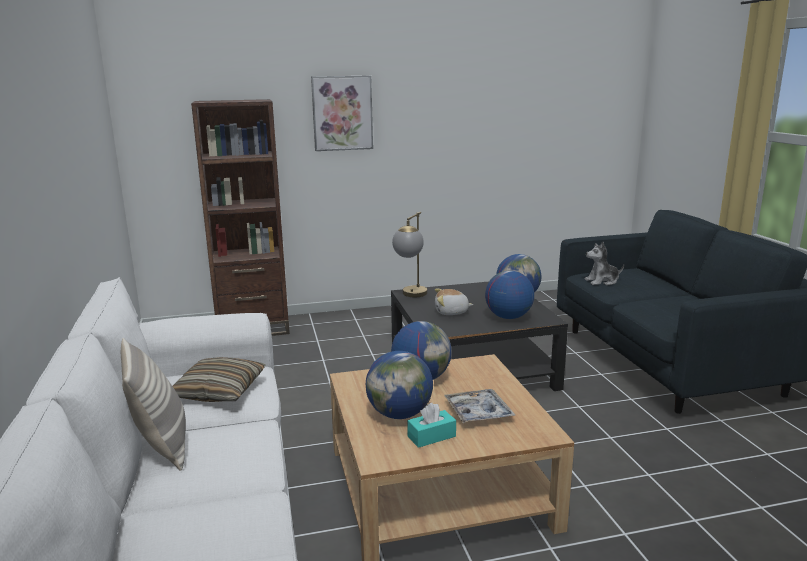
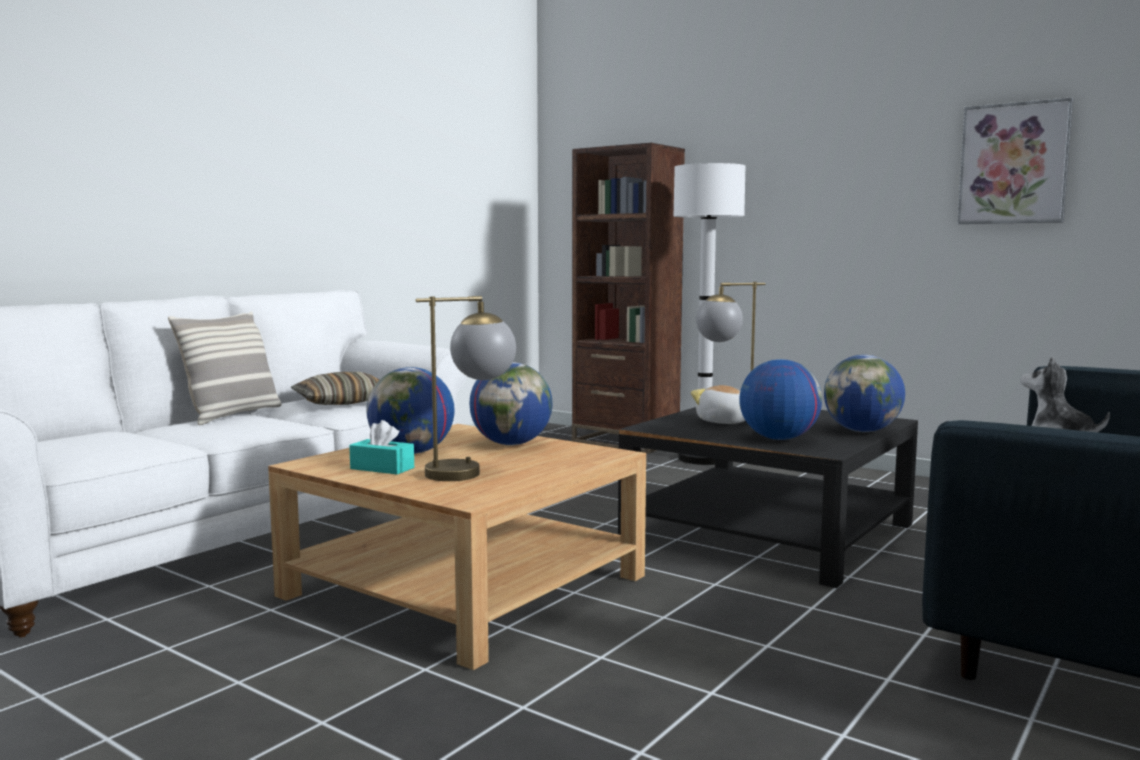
camera: 50 degrees right, 10 degrees down
picture [311,76,373,151] -> picture moved to [957,97,1074,224]
tray [444,389,515,423] -> table lamp [416,296,516,481]
none -> white floor lamp [673,163,745,465]

